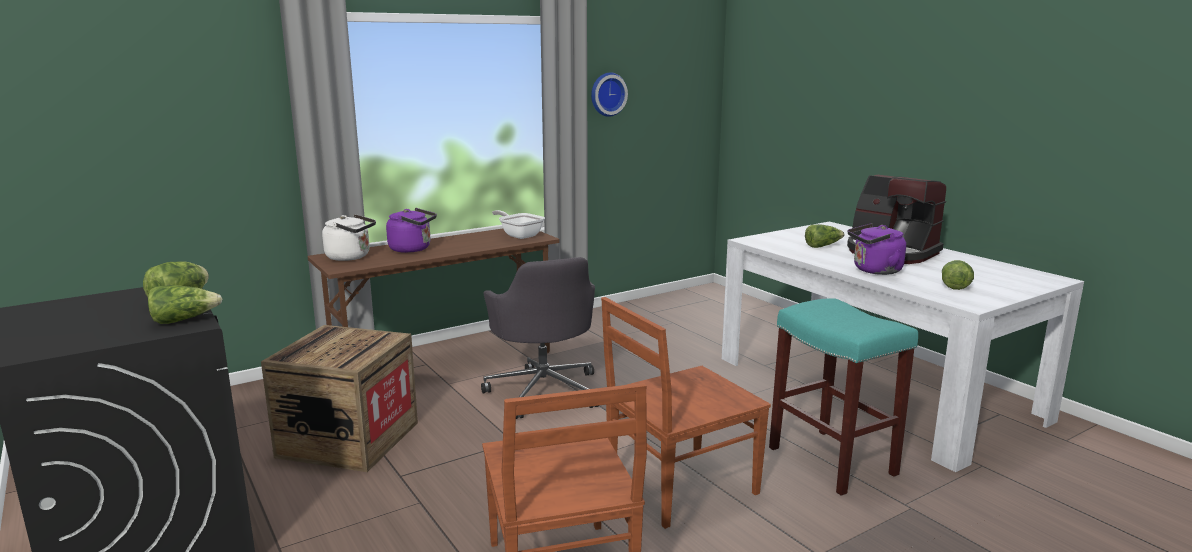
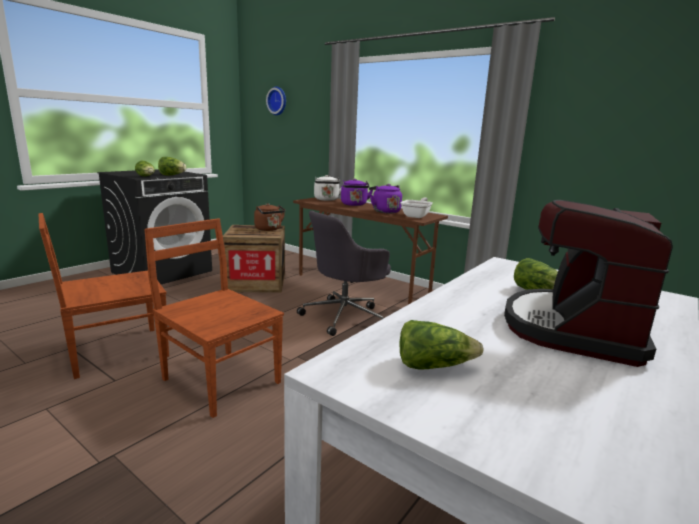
camera: 70 degrees right, 0 degrees up
wall clock [591,72,628,117] -> wall clock moved to [266,86,286,115]
turquoise stool [769,298,918,496] -> none
purple kettle [848,223,906,275] -> purple kettle moved to [369,184,402,213]
none -> brown kettle [254,203,285,231]

